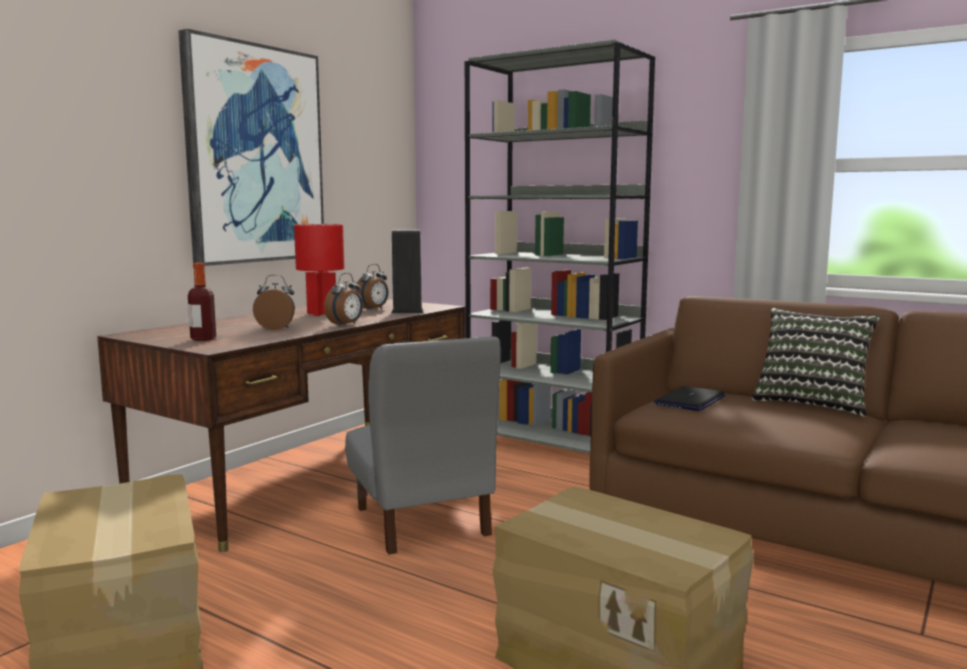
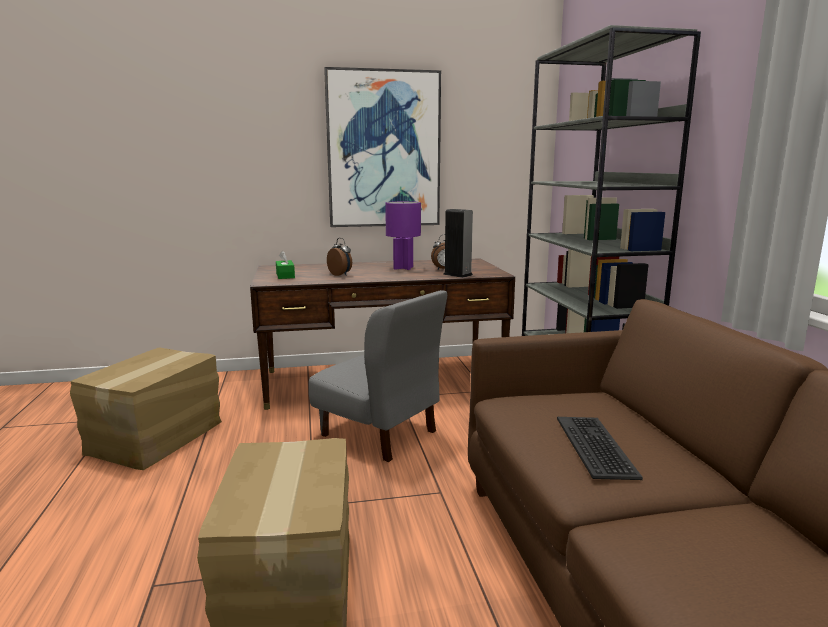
camera: 45 degrees right, 5 degrees up
bottle [188,263,216,341] -> green tissue box [276,250,295,279]
red table lamp [294,224,345,316] -> purple table lamp [385,201,421,270]
alarm clock [324,273,363,327] -> none
grey chair [345,336,501,555] -> grey chair turned 75 degrees counterclockwise [309,290,447,462]
laptop [654,386,726,411] -> none
pillow [752,308,880,417] -> none
none -> keyboard [557,417,643,480]

